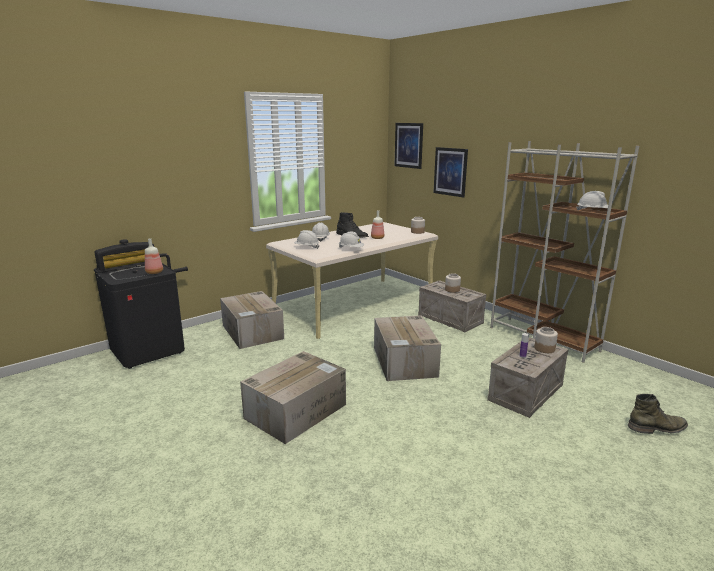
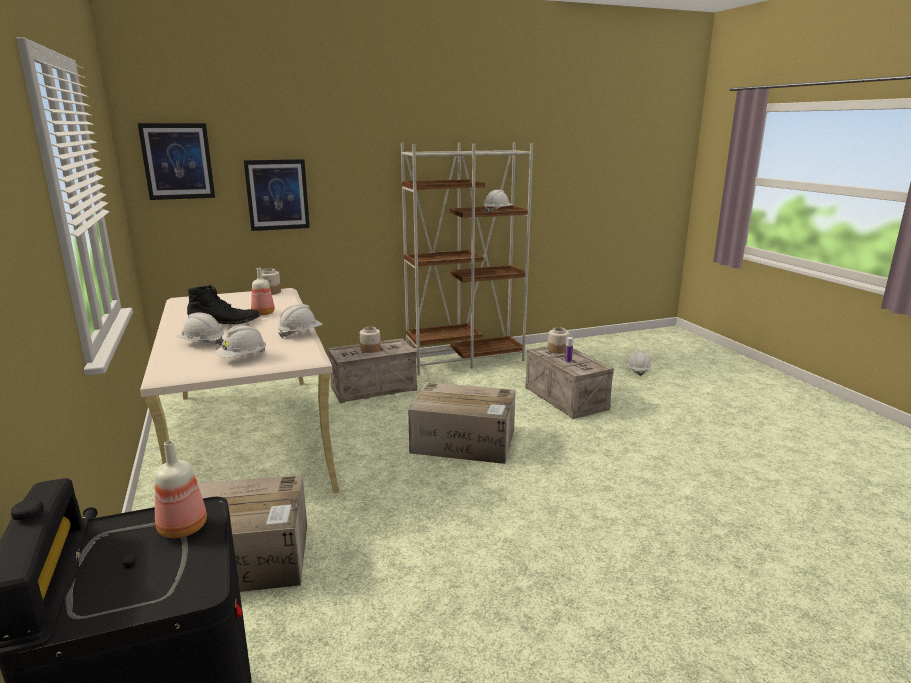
camera: 70 degrees left, 0 degrees up
cardboard box [240,351,346,444] -> none
green boot [628,394,688,434] -> white hard hat [626,350,651,376]

